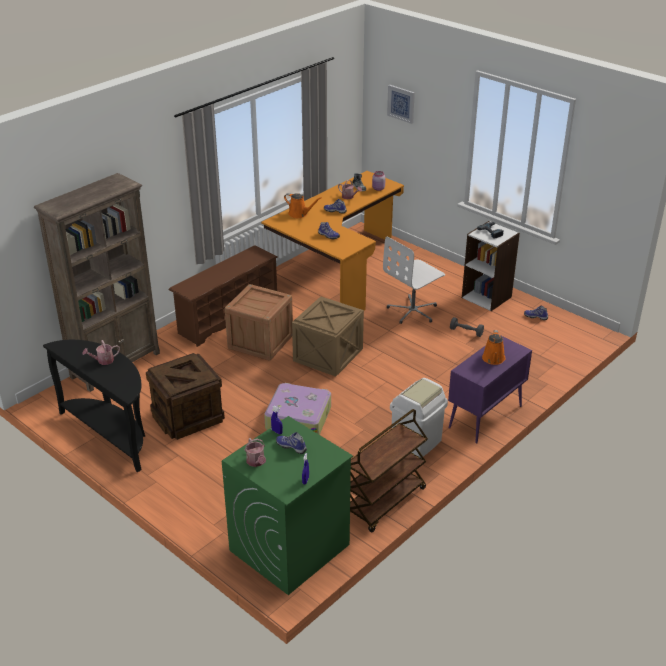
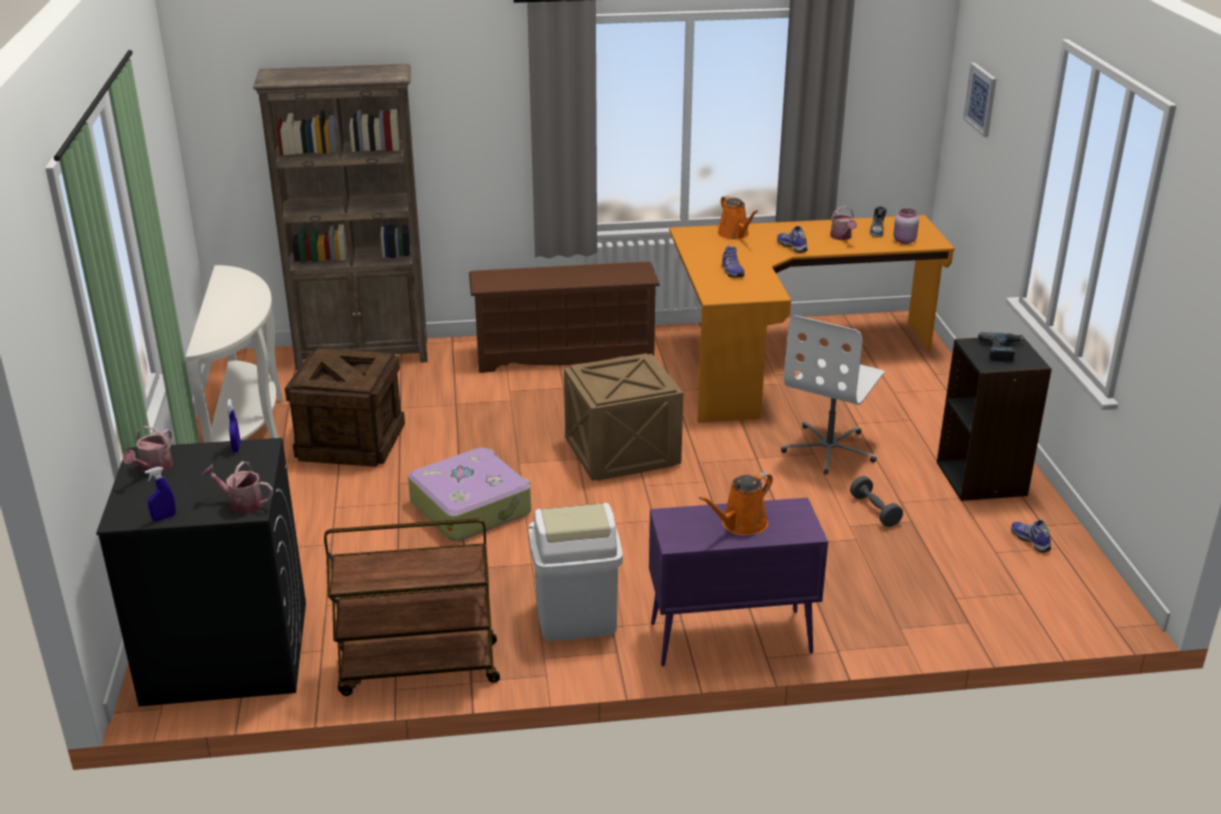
camera: 40 degrees right, 5 degrees down
black console table [43,340,145,472] -> white console table [185,265,284,443]
watering can [82,340,120,365] -> watering can moved to [202,461,273,513]
green washing machine [222,416,353,595] -> black washing machine [96,438,306,706]
crate [225,284,293,361] -> none
shoe [276,432,307,454] -> none
white office chair [383,236,445,324] -> white office chair turned 60 degrees counterclockwise [781,316,885,474]
white bookcase [462,221,520,311] -> black bookcase [937,335,1052,501]

